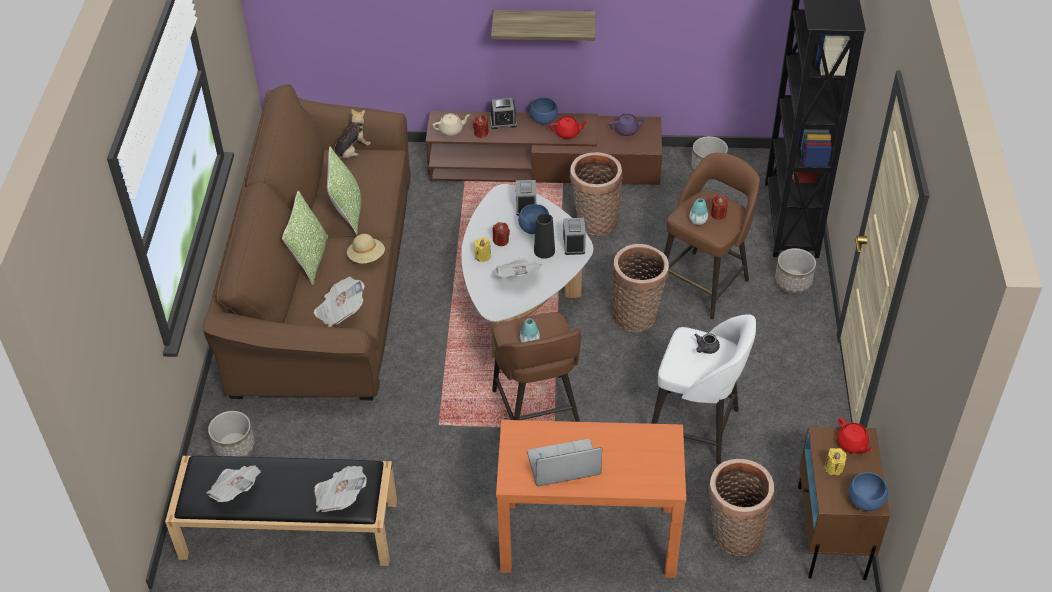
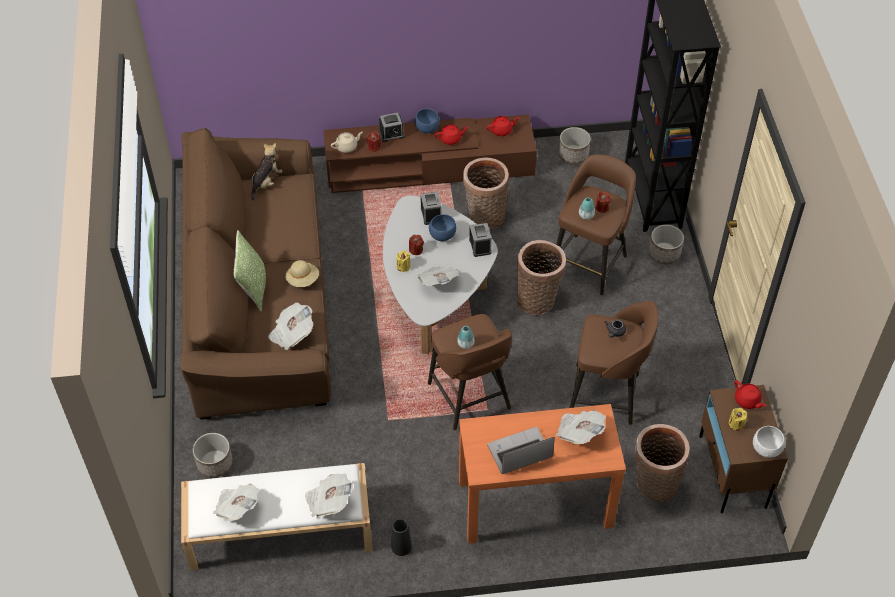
camera: 10 degrees left, 5 degrees up
black bench [165,456,397,566] -> white bench [181,463,373,570]
pillow [327,146,361,235] -> none
shelf [491,10,596,41] -> none
black vase [534,213,555,259] -> black vase moved to [391,519,412,556]
purple teapot [609,114,647,136] -> red teapot [486,116,519,136]
white stool [651,314,756,464] -> brown stool [570,301,659,425]
blue bowl [848,472,888,511] -> white bowl [753,426,785,458]
none -> newspaper [556,410,606,444]

